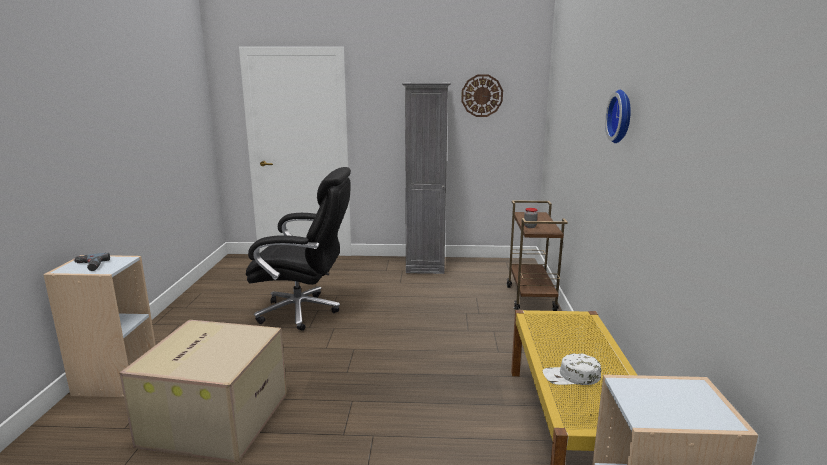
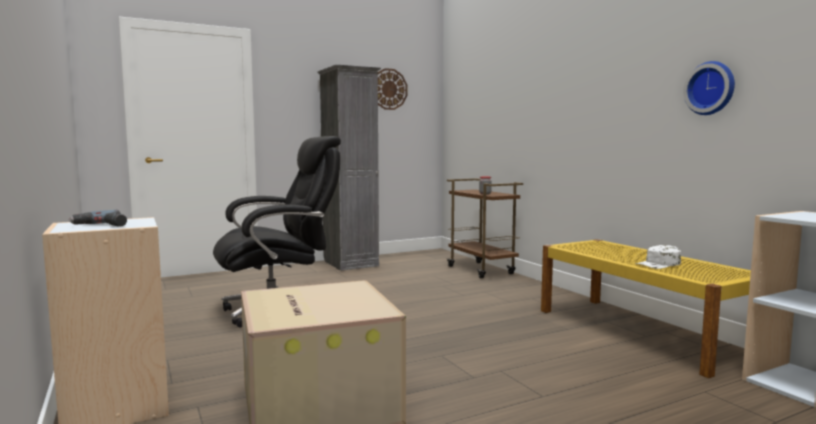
camera: 30 degrees left, 10 degrees down
wall clock [605,90,631,143] -> wall clock moved to [683,61,735,115]

